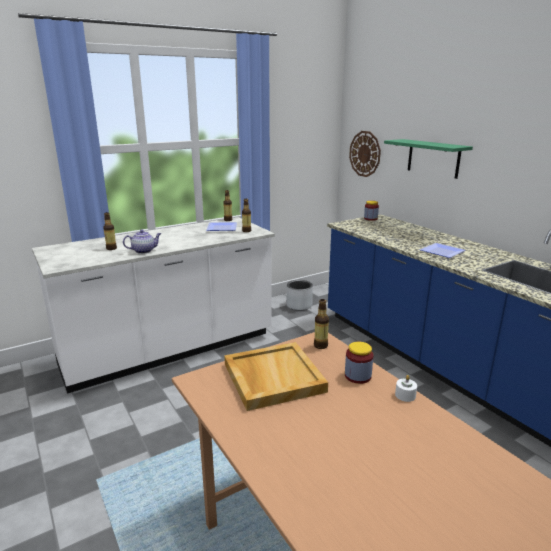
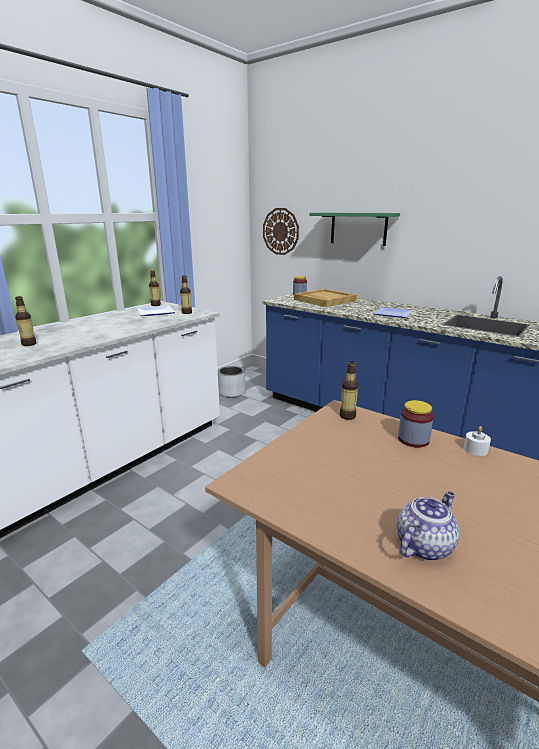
camera: 20 degrees left, 0 degrees up
teapot [123,230,161,254] -> teapot moved to [397,491,459,561]
beige tray [224,342,328,411] -> beige tray moved to [294,289,357,307]

